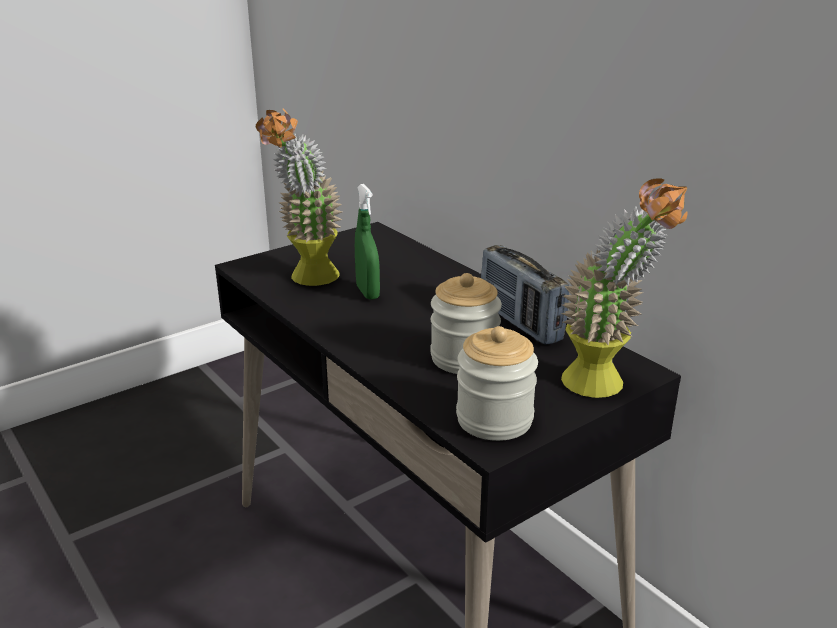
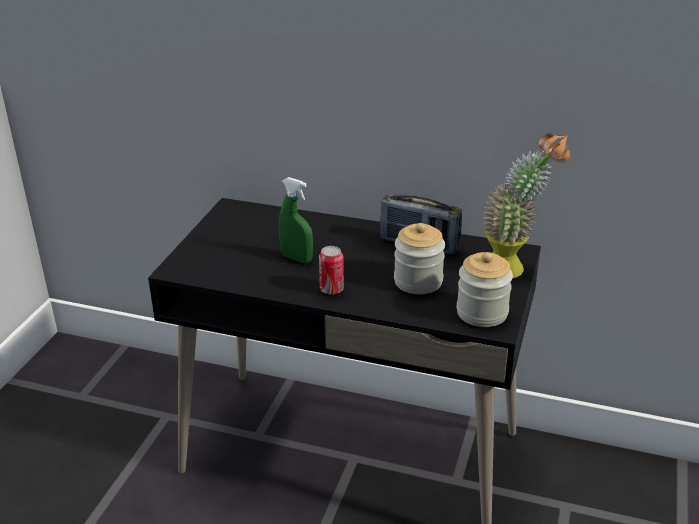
camera: 35 degrees left, 5 degrees up
potted plant [256,108,343,286] -> none
none -> can [319,246,344,295]

